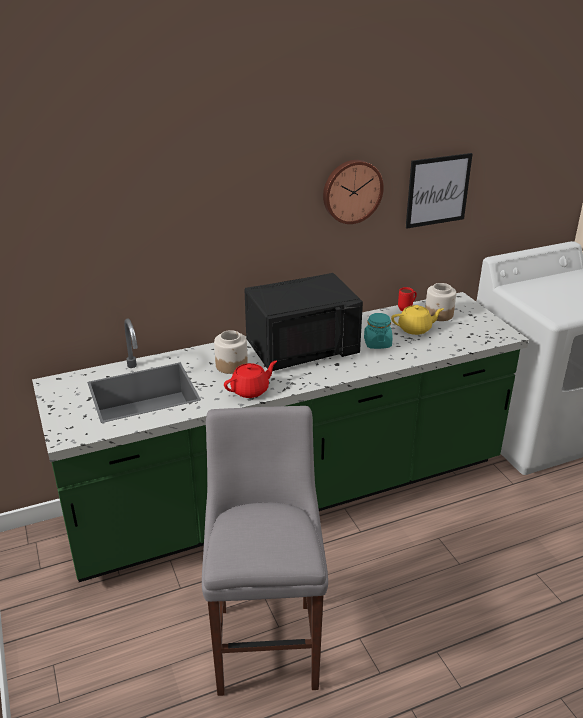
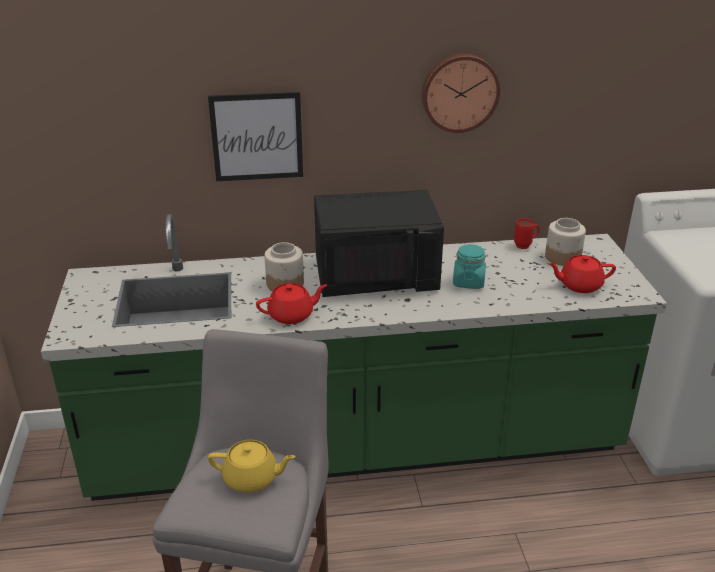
camera: 15 degrees right, 0 degrees up
yellow teapot [391,305,444,335] -> yellow teapot moved to [208,440,296,493]
picture [406,153,472,228] -> picture moved to [208,92,303,181]
none -> red teapot [548,255,616,293]

